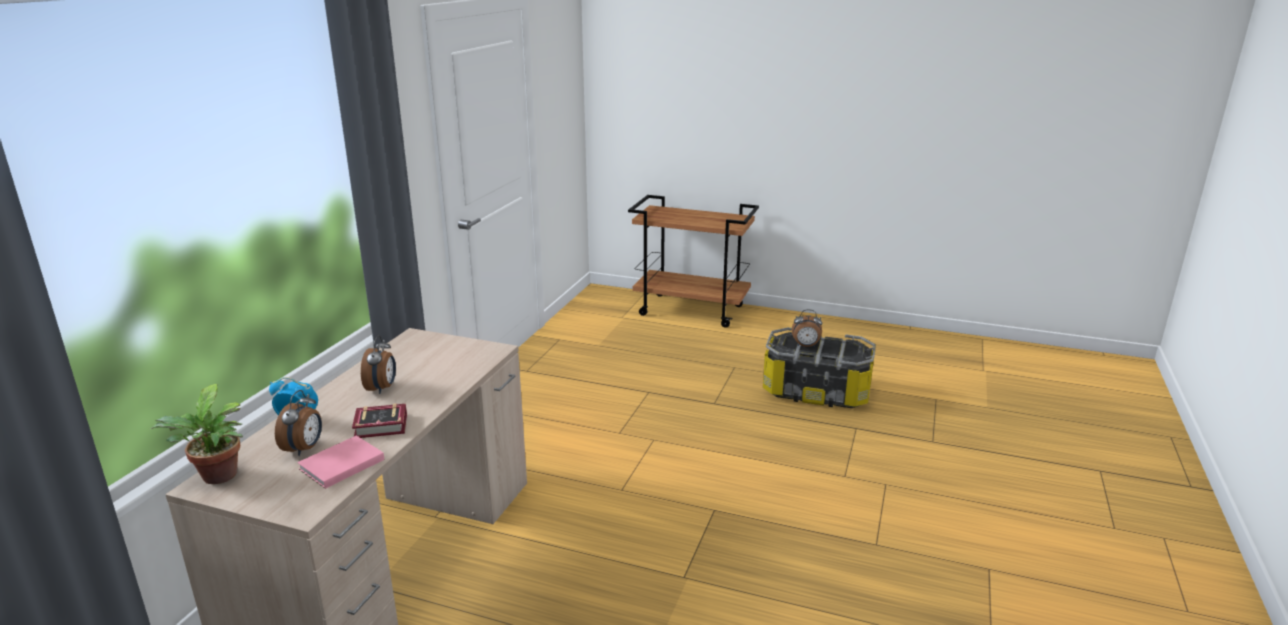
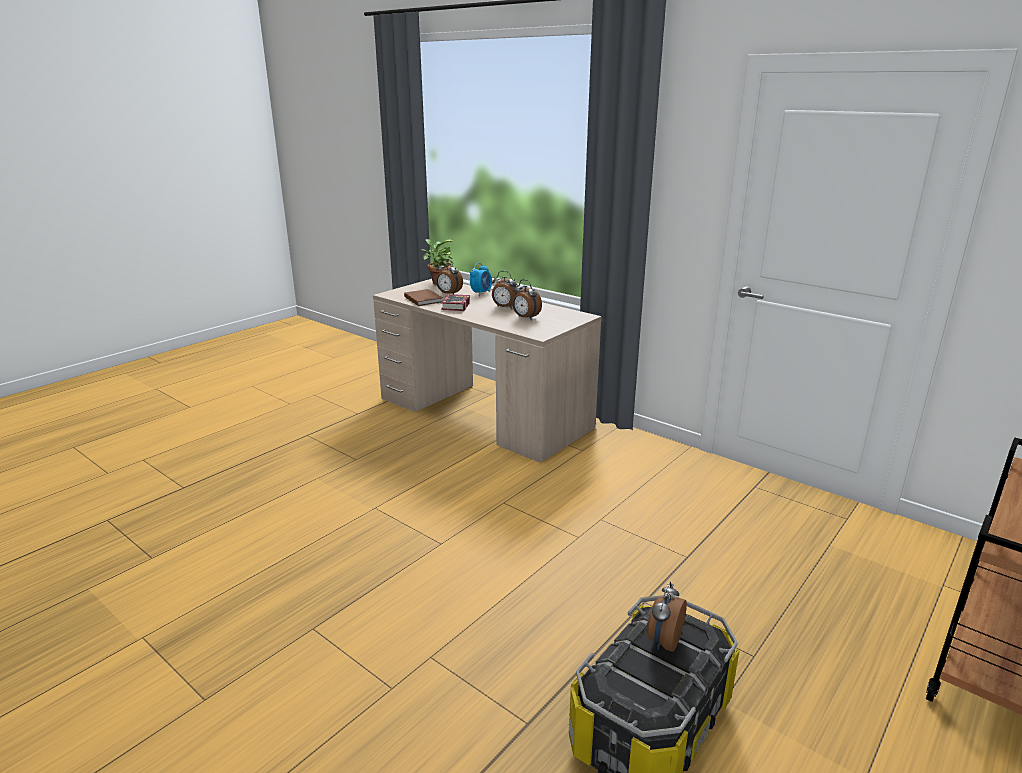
camera: 110 degrees right, 0 degrees up
pink book [297,436,384,489] -> brown book [404,289,443,306]
none -> alarm clock [512,279,542,319]

